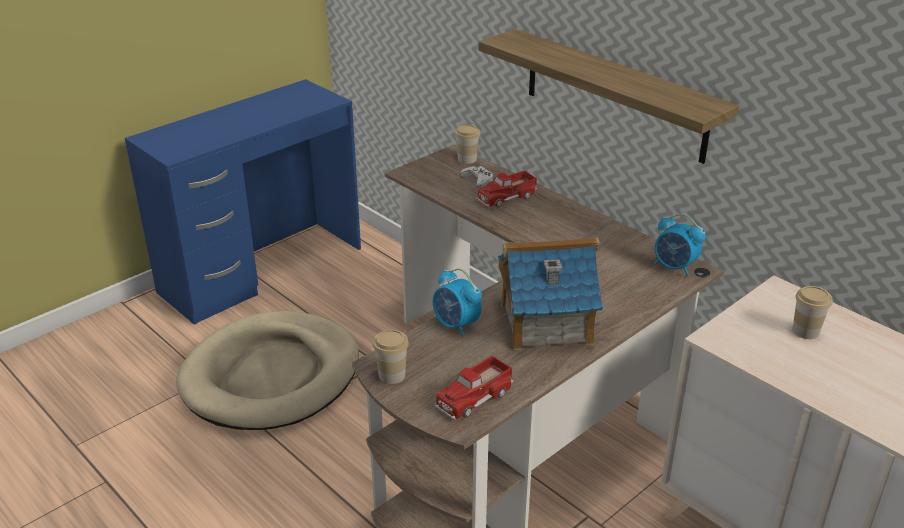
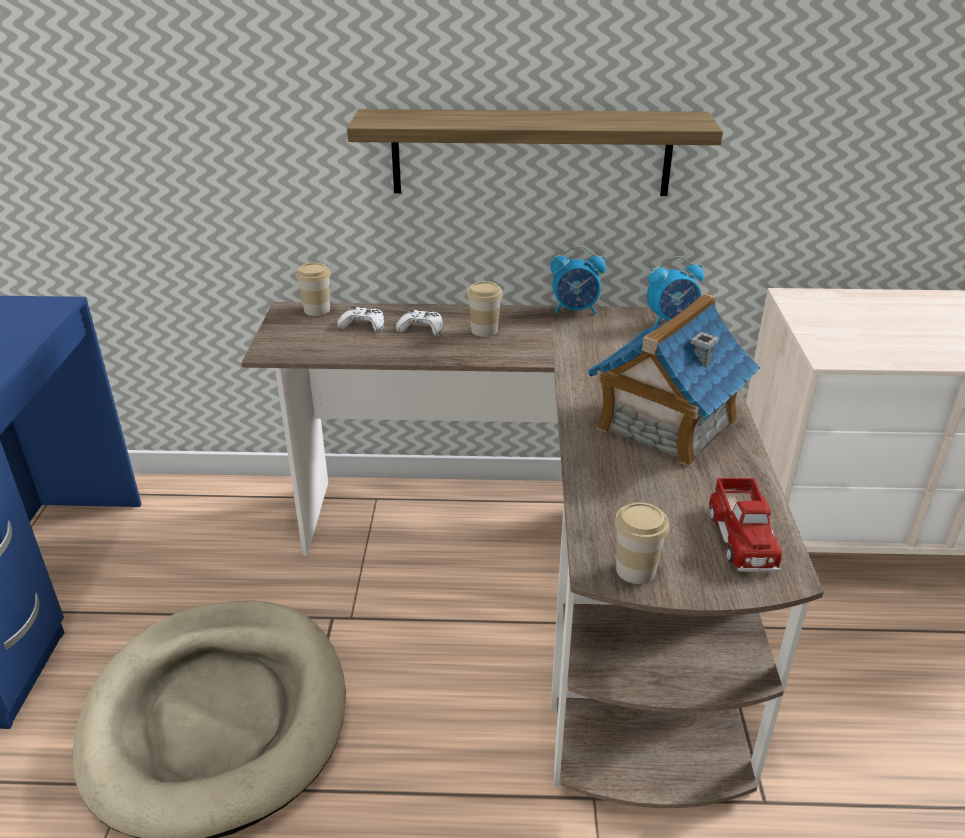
camera: 45 degrees left, 0 degrees up
alarm clock [433,269,482,337] -> alarm clock moved to [550,246,606,314]
toy truck [476,170,537,207] -> white game controller [396,308,443,336]
cup [792,286,832,339] -> cup moved to [466,281,503,337]

